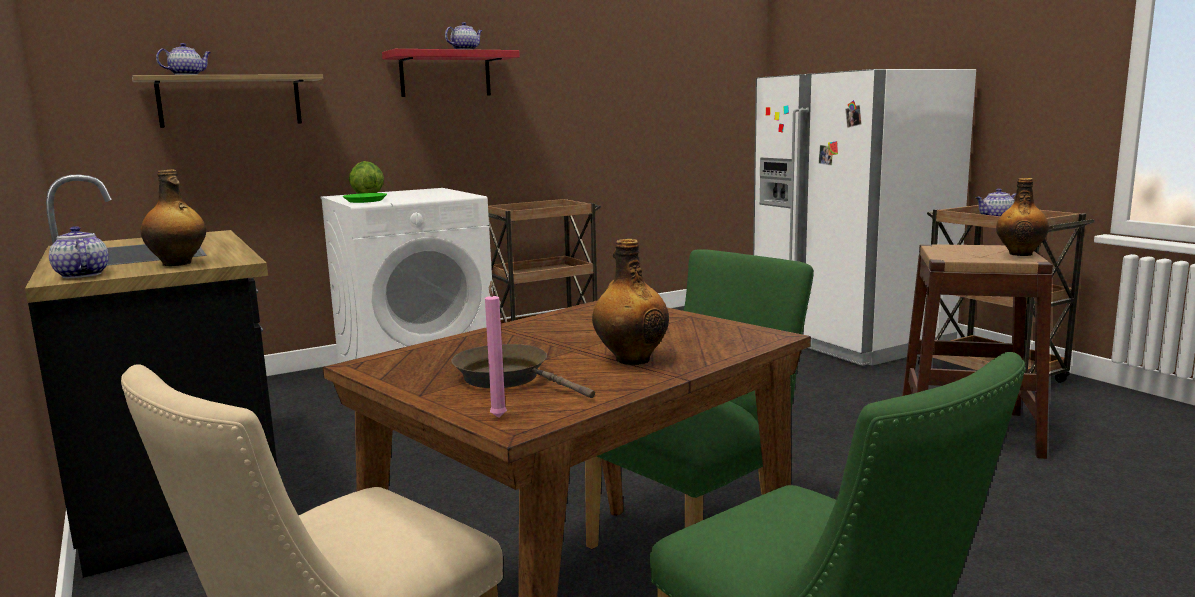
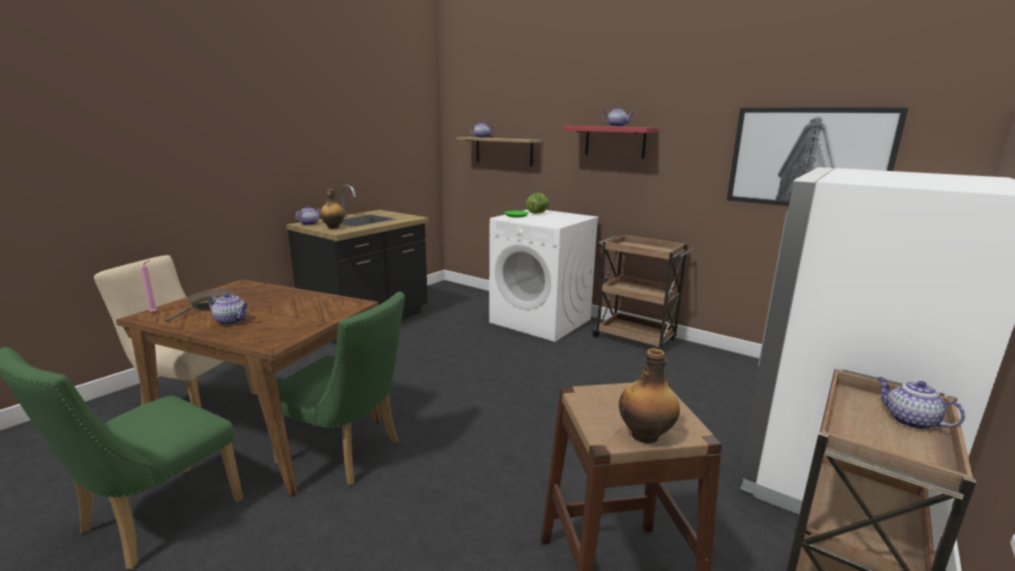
camera: 65 degrees right, 5 degrees up
bottle [592,239,669,365] -> teapot [208,293,249,325]
none -> picture [727,107,908,206]

